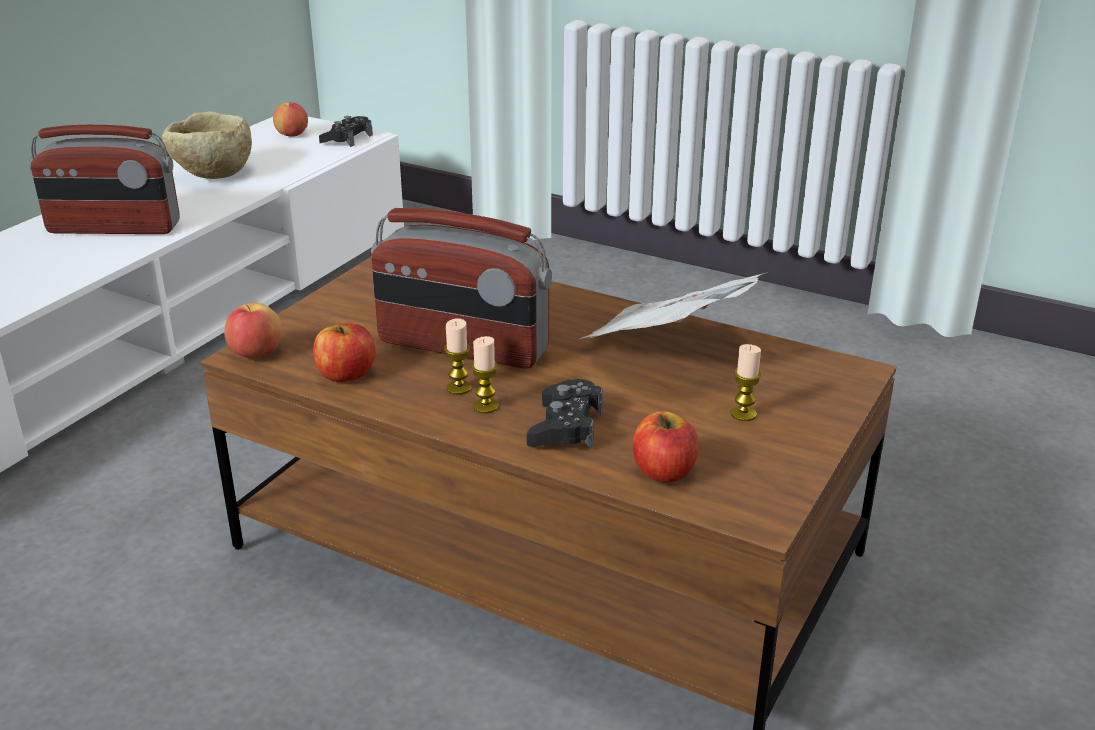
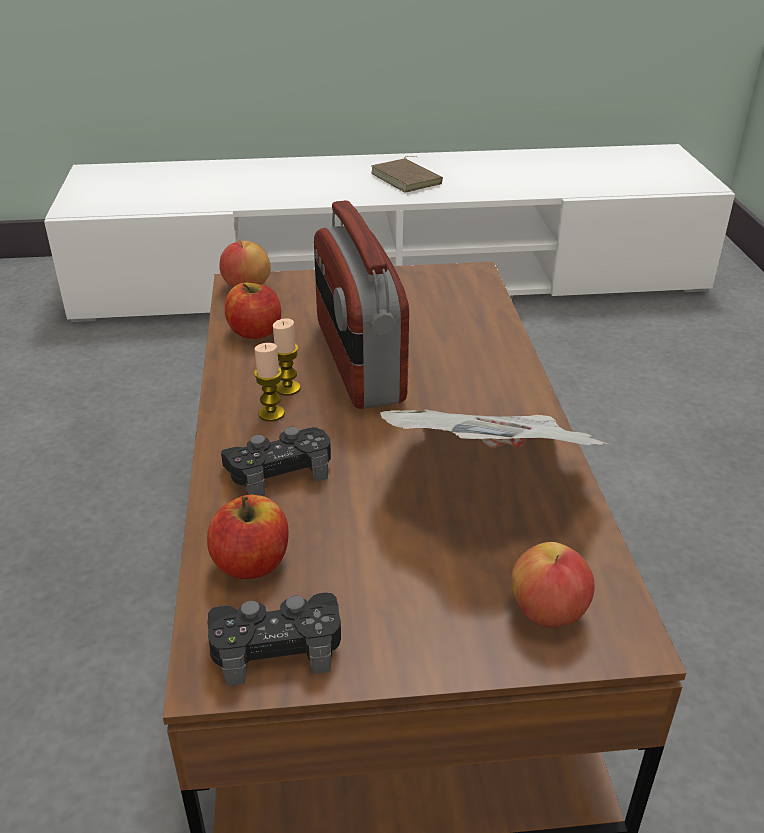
camera: 55 degrees right, 5 degrees up
radio [29,125,180,234] -> brown book [371,156,443,193]
beige bowl [162,111,252,179] -> none
apple [273,101,308,137] -> apple moved to [511,542,595,627]
black game controller [319,116,373,147] -> black game controller moved to [207,593,341,686]
candle [731,344,761,421] -> none

